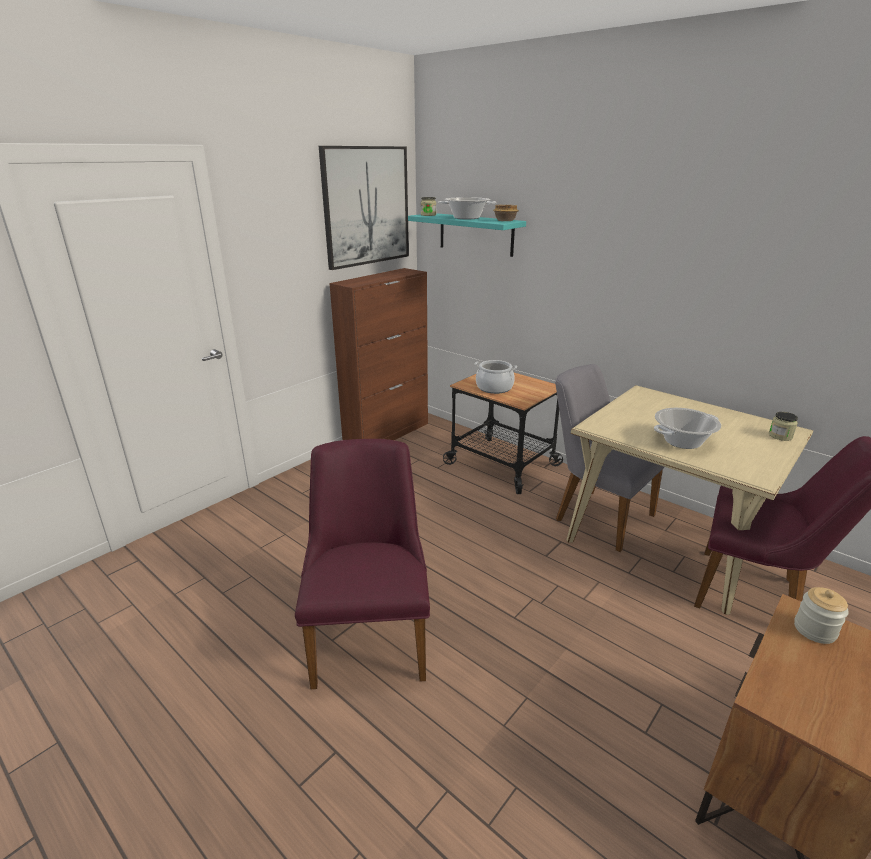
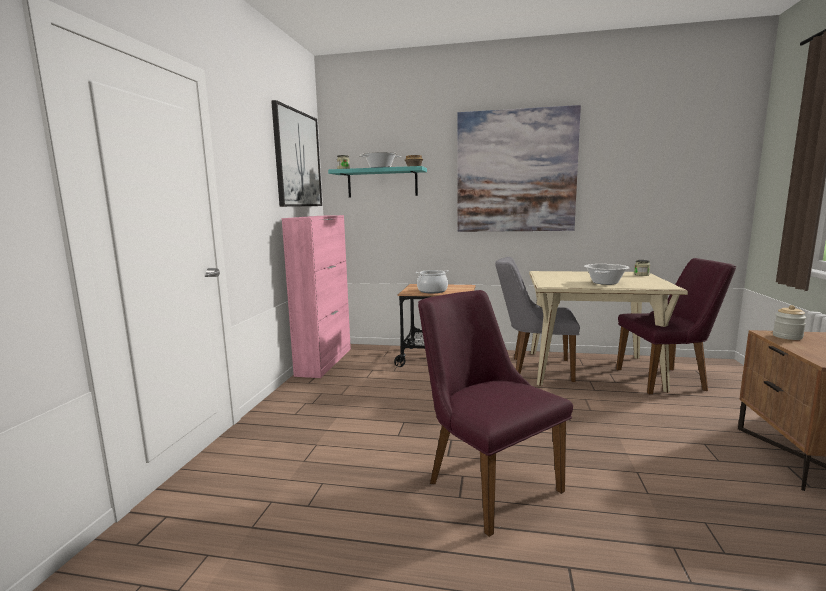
camera: 30 degrees left, 15 degrees down
brown cabinet [329,268,428,440] -> pink cabinet [282,215,351,378]
none -> picture [457,105,581,232]

